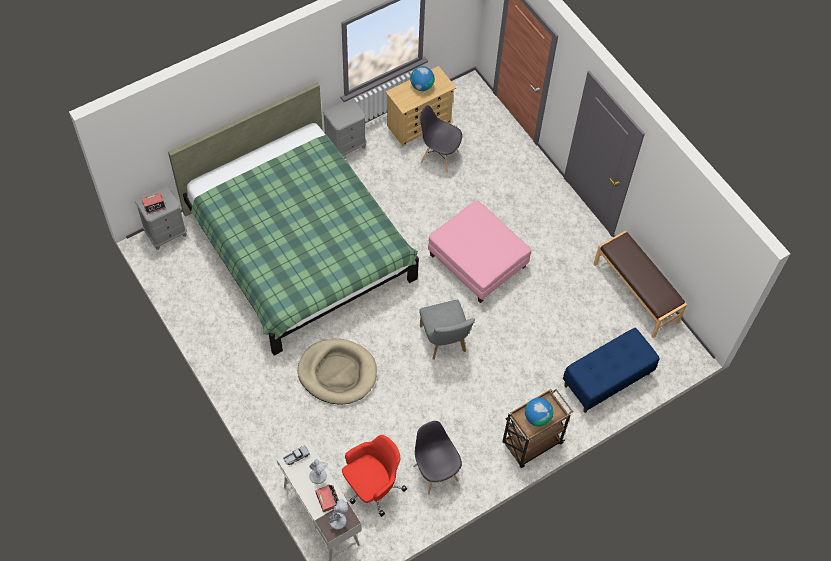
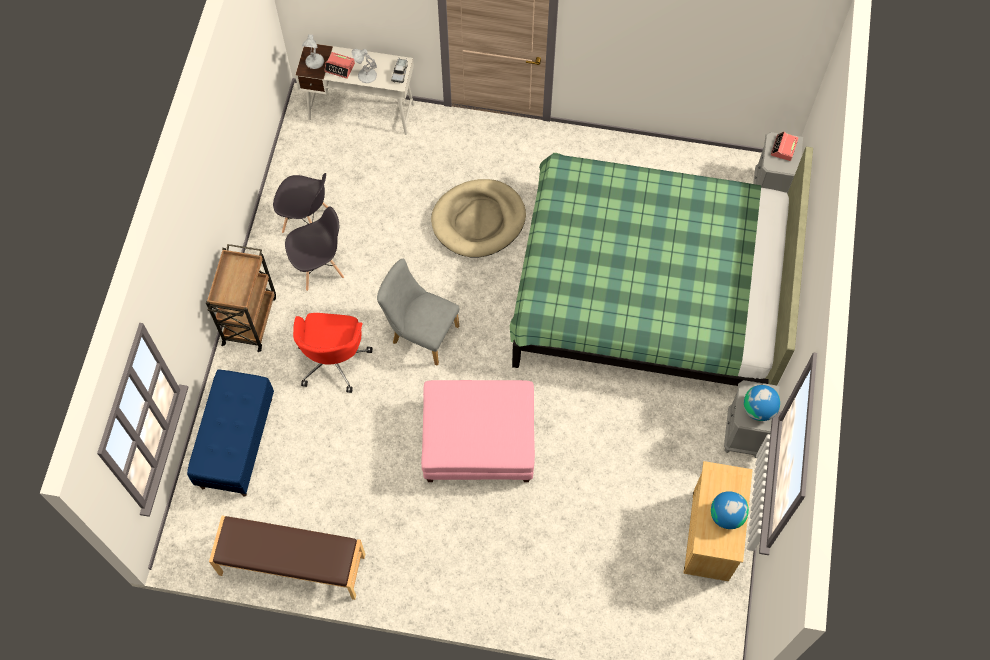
camera: 135 degrees right, 5 degrees up
red office chair [342,435,407,517] -> red office chair moved to [293,313,372,393]
grey chair [420,105,462,173] -> grey chair moved to [285,206,344,291]
globe [525,398,554,426] -> globe moved to [744,385,780,421]

